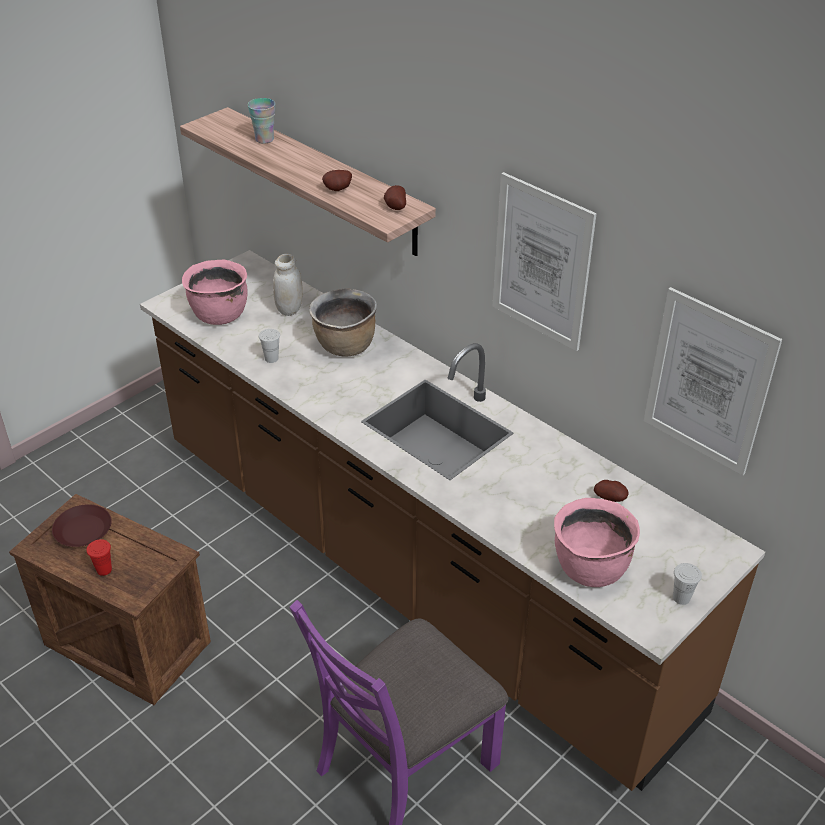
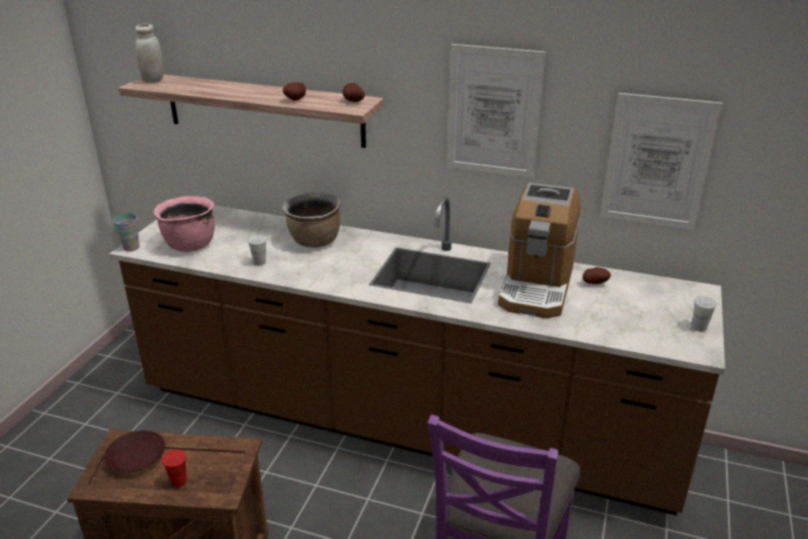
camera: 25 degrees left, 10 degrees down
cup [248,98,275,144] -> cup moved to [113,213,140,252]
white jar [273,254,303,316] -> white jar moved to [135,24,164,83]
pink cooking pot [554,498,640,587] -> none
none -> coffee machine [498,183,581,319]

